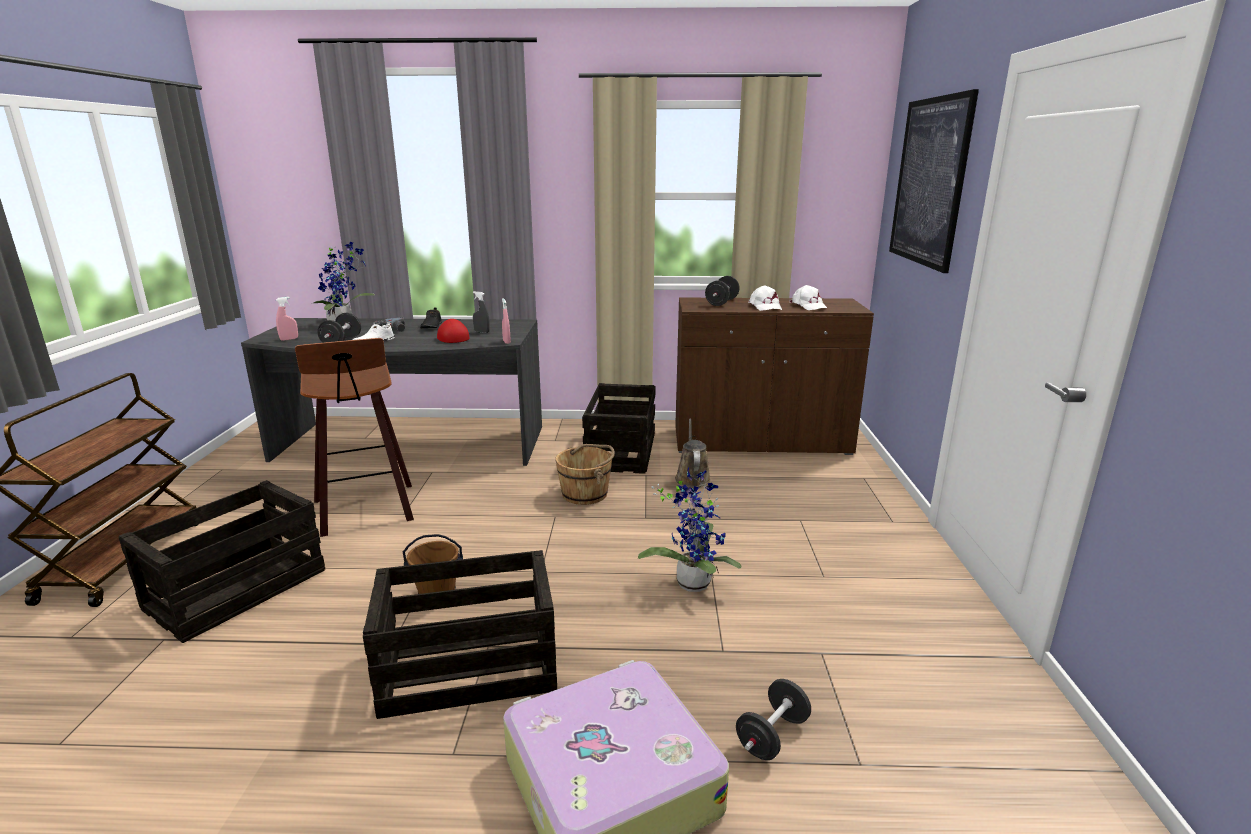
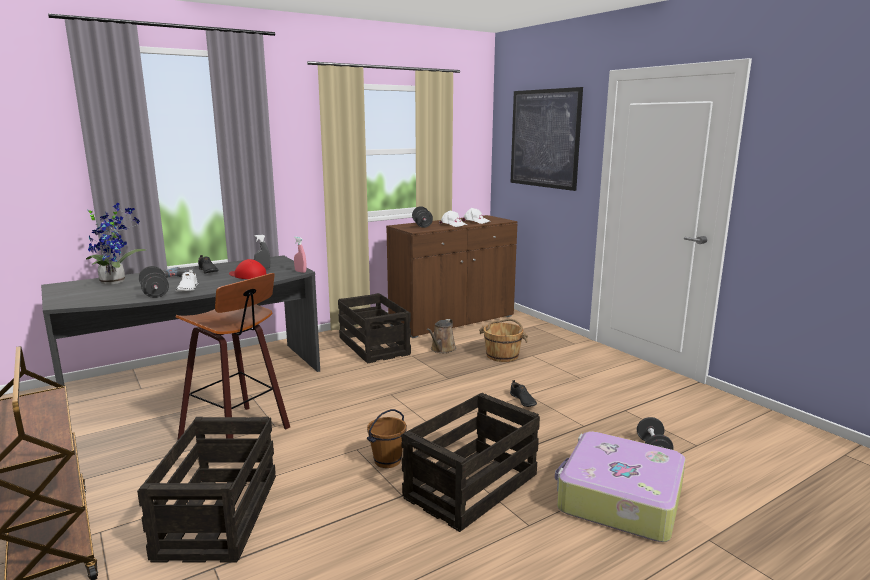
camera: 35 degrees left, 5 degrees down
pink spray bottle [276,297,298,341] -> none
brown bucket [556,444,615,505] -> brown bucket moved to [479,319,528,362]
potted plant [638,467,741,592] -> black shoe [510,380,537,407]
brown watering can [675,418,711,487] -> brown watering can turned 120 degrees counterclockwise [427,319,456,353]

